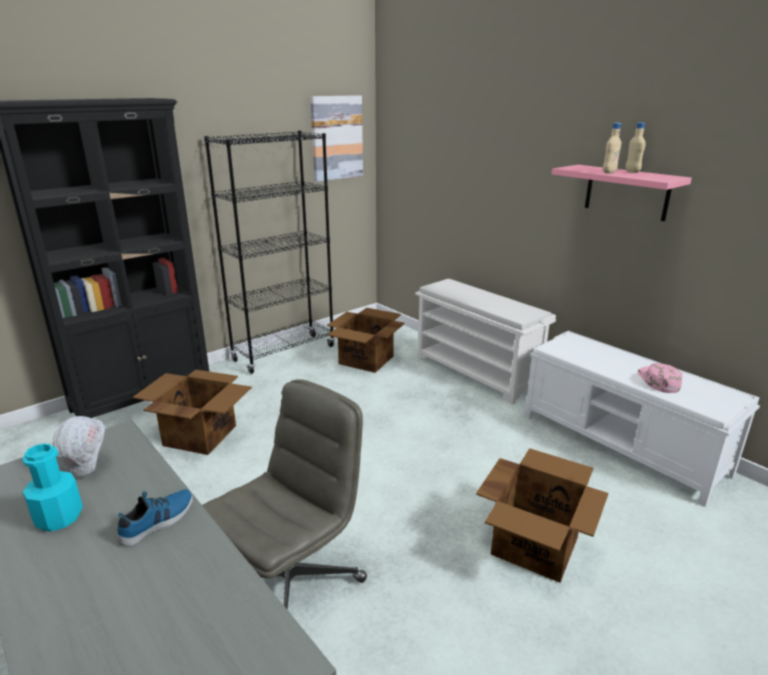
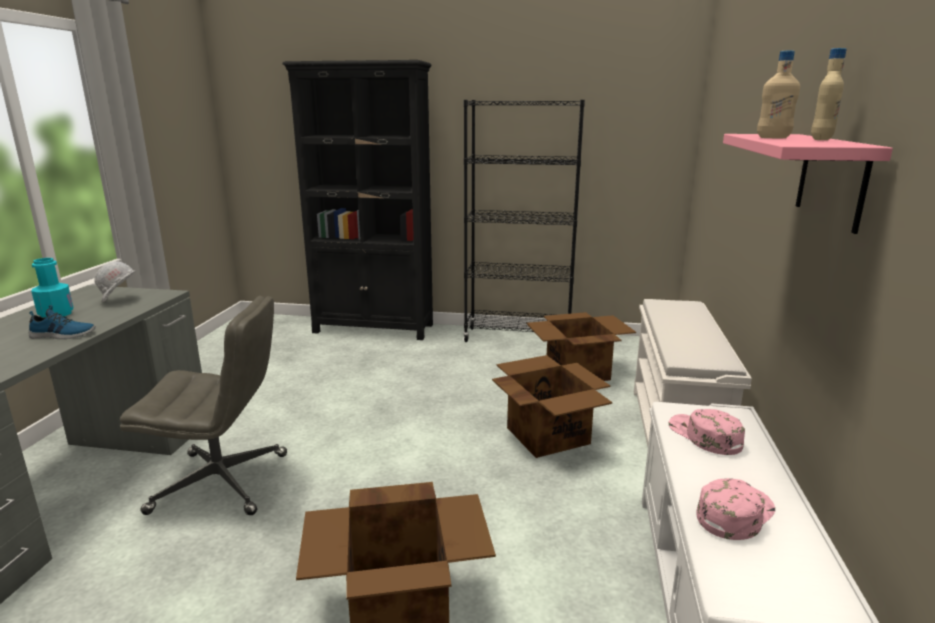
camera: 50 degrees right, 5 degrees down
cardboard box [133,370,252,455] -> cardboard box moved to [492,355,612,458]
picture [310,95,363,182] -> none
none -> pink cap [669,409,745,455]

